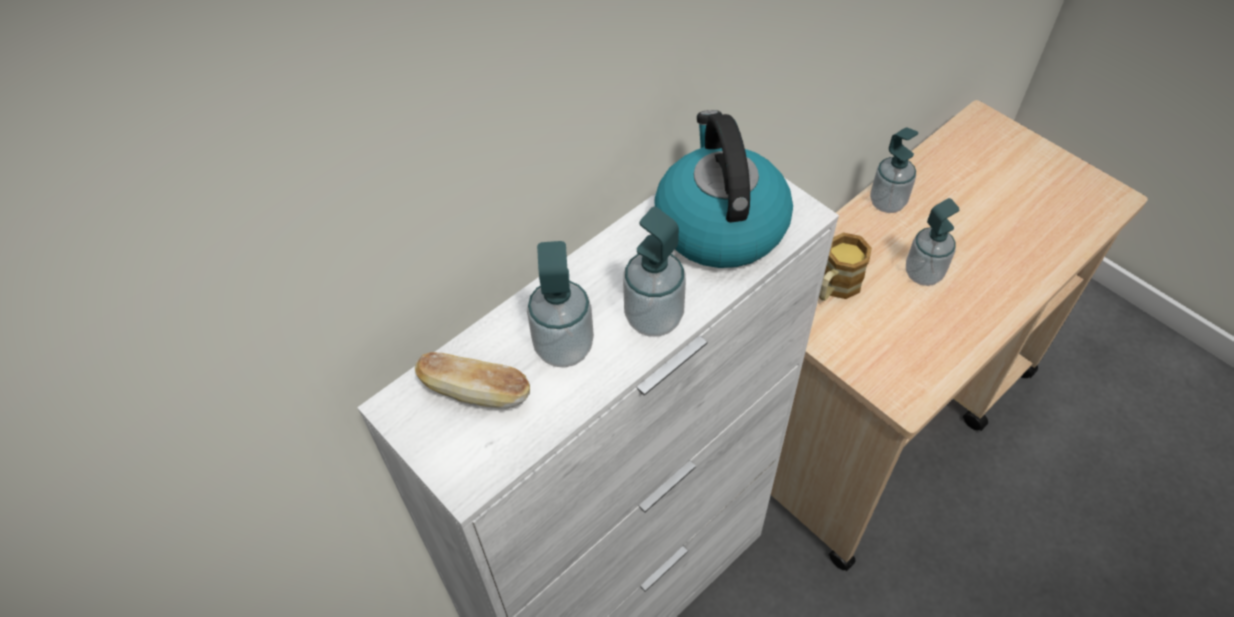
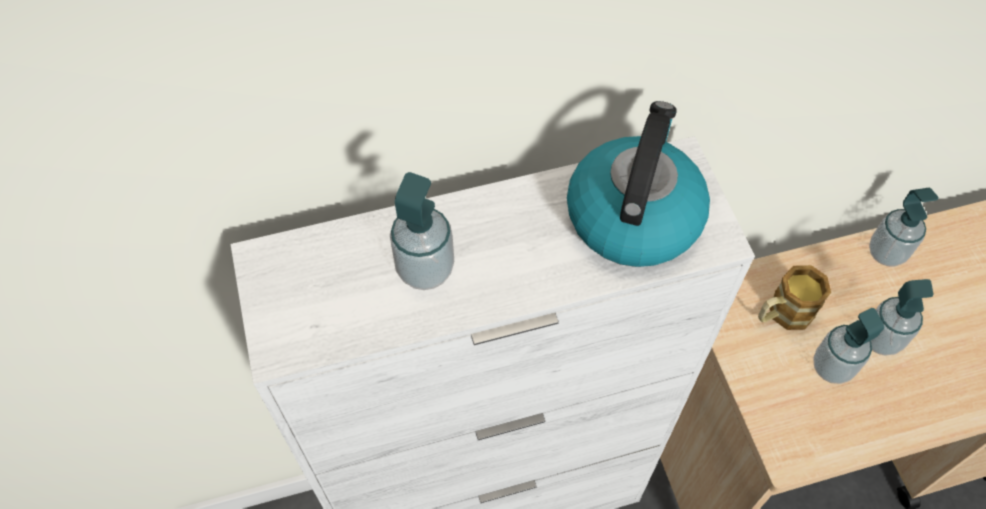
camera: 25 degrees right, 5 degrees up
bread [415,352,530,409] -> none
soap dispenser [623,207,686,337] -> soap dispenser moved to [813,308,884,384]

